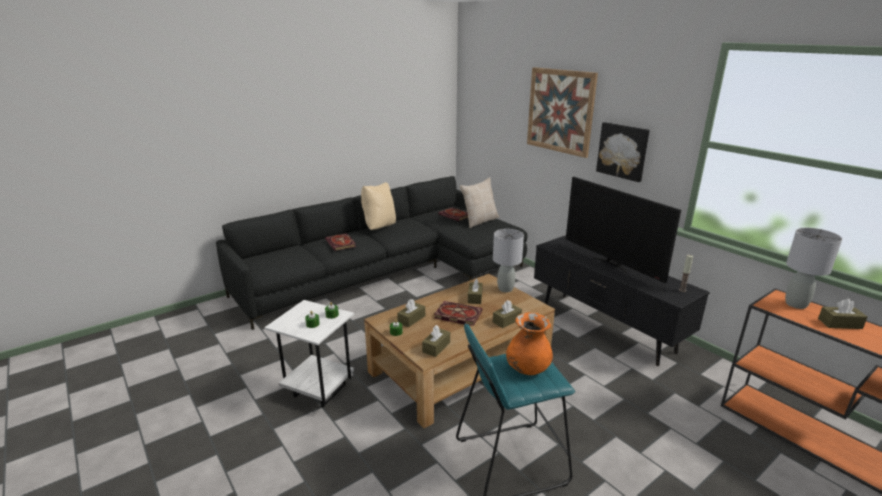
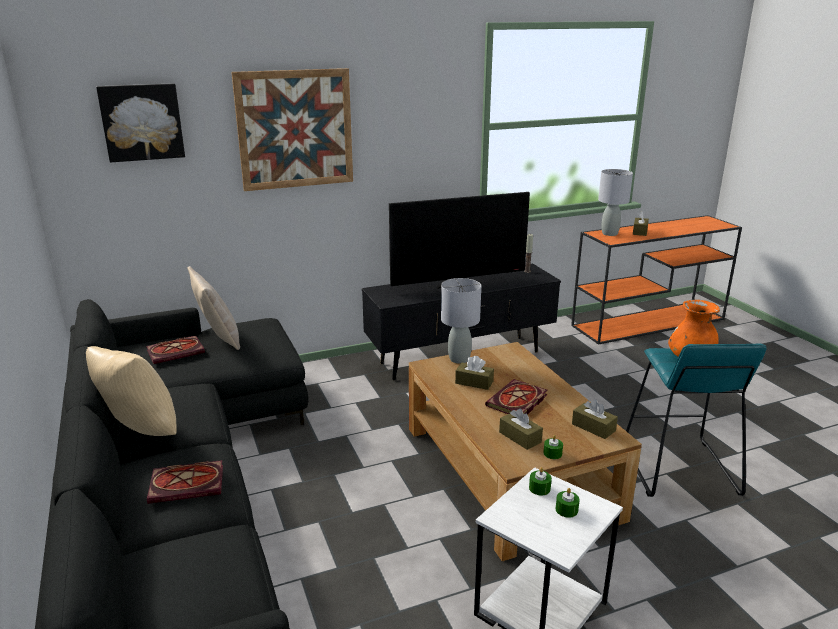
camera: 75 degrees left, 0 degrees up
brown tissue box [493,300,522,328] -> none
picture [596,122,650,182] -> picture moved to [96,83,185,162]

